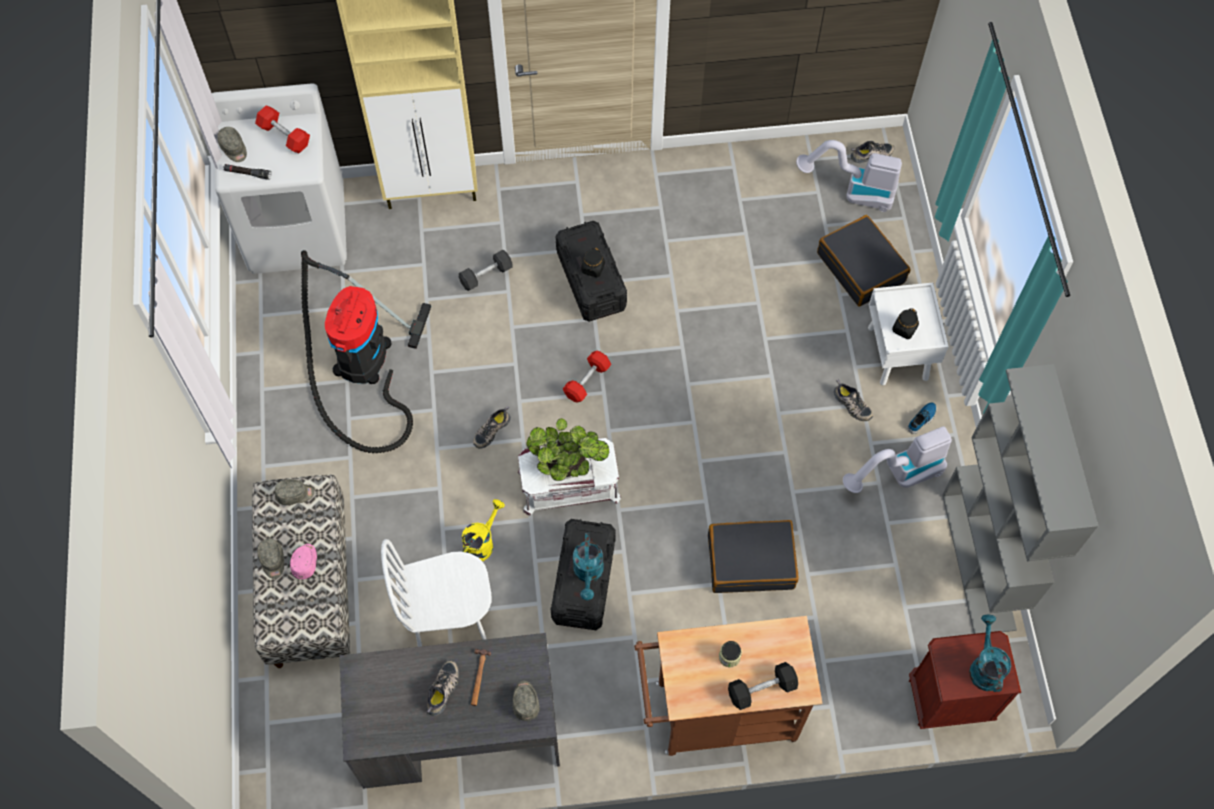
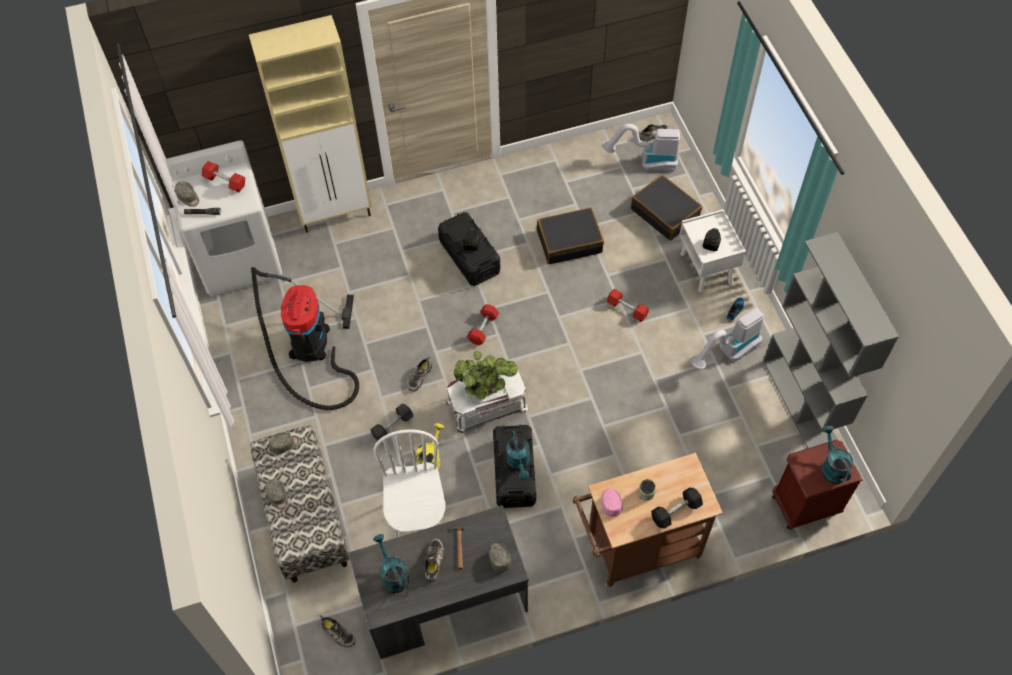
camera: 10 degrees left, 5 degrees down
pink cap [290,544,317,579] -> pink cap moved to [602,488,623,517]
white chair [381,539,492,647] -> white chair turned 105 degrees clockwise [374,429,445,538]
grey dumbbell [459,250,513,291] -> grey dumbbell moved to [371,404,413,441]
black suitcase [708,520,799,593] -> black suitcase moved to [537,208,604,264]
shoe [834,380,873,421] -> shoe moved to [320,615,356,647]
none -> turquoise watering can [373,534,409,593]
none -> red dumbbell [607,289,649,322]

